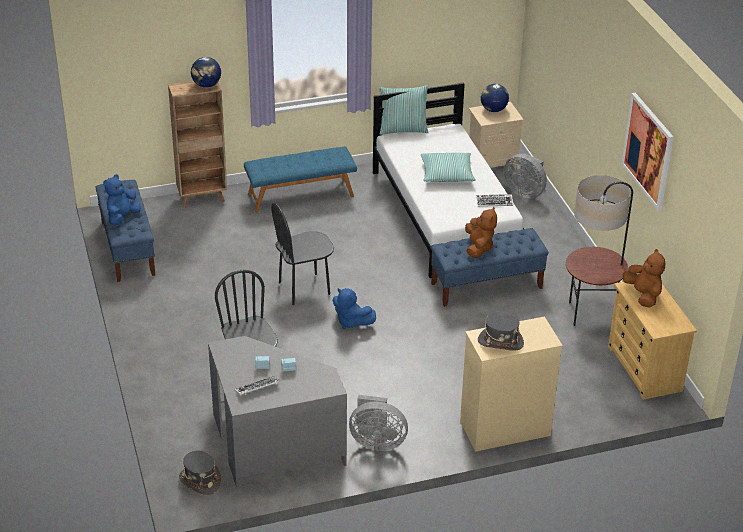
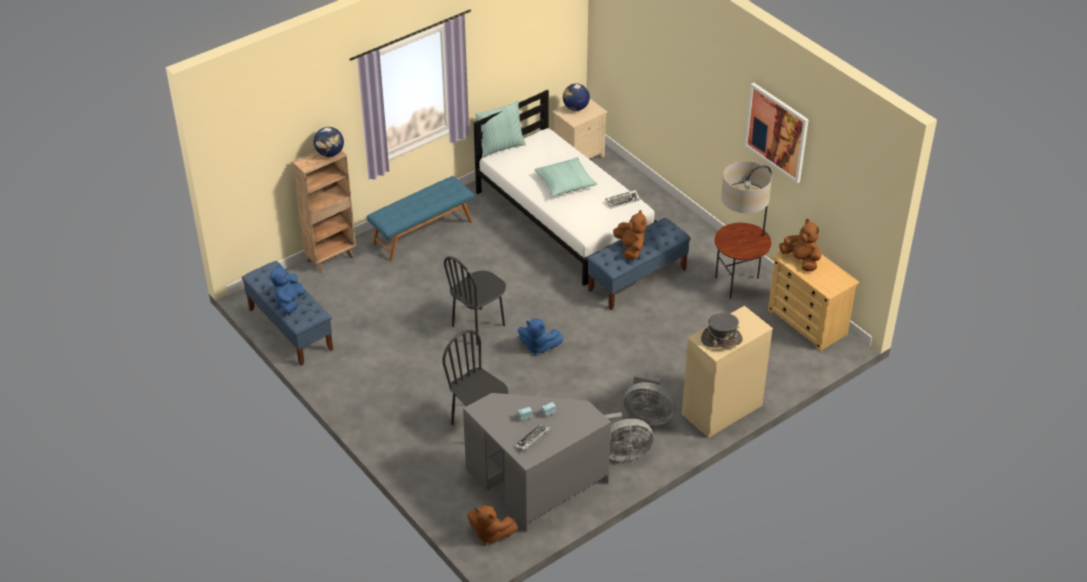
camera: 20 degrees left, 5 degrees up
grey hat [179,451,221,495] -> brown plush toy [467,506,518,545]
grey fan [503,153,547,198] -> grey fan moved to [624,373,676,426]

